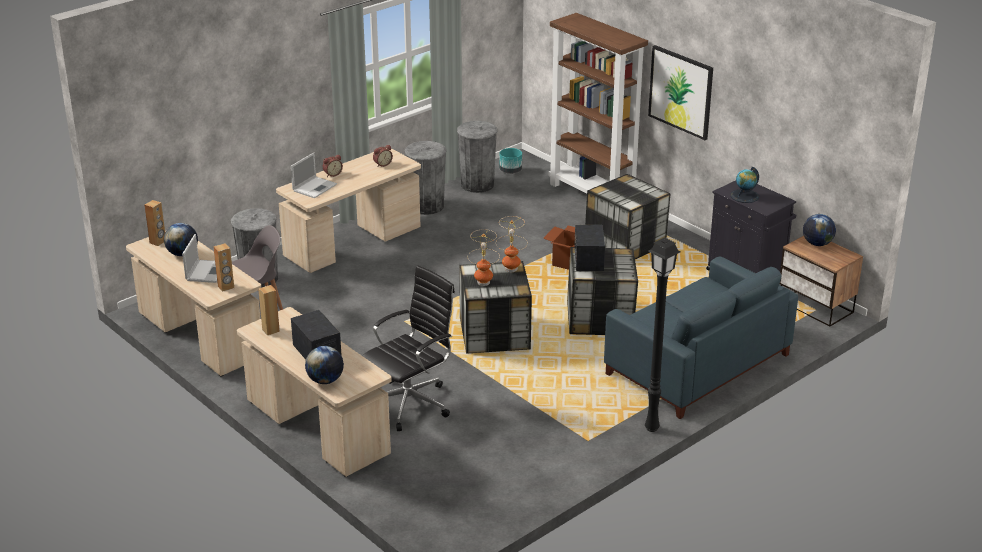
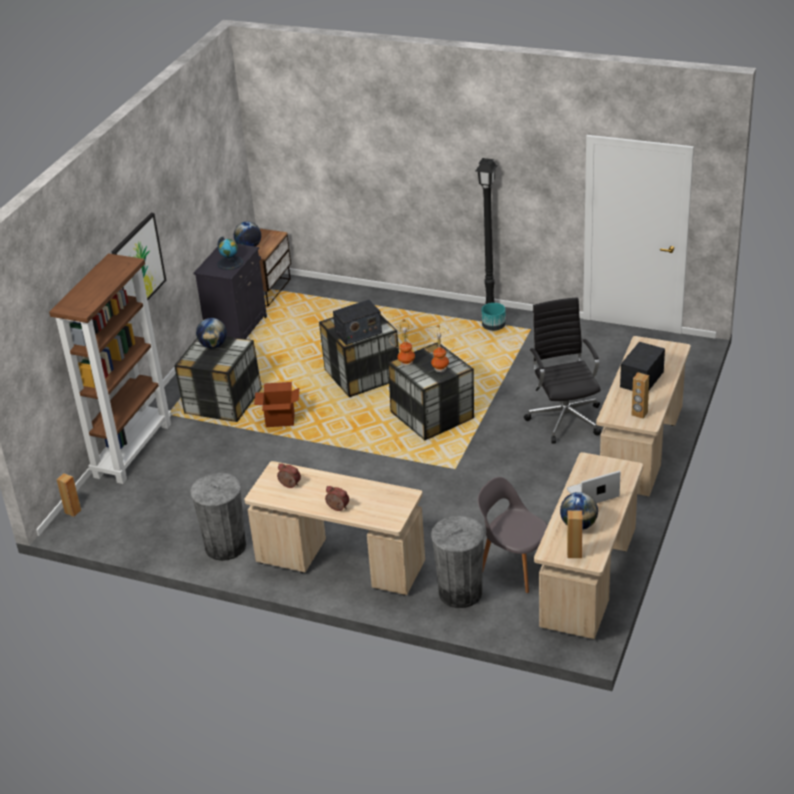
camera: 115 degrees left, 5 degrees up
brown speaker [213,243,234,292] -> brown speaker moved to [57,473,81,517]
laptop [291,153,337,198] -> none
globe [305,346,344,384] -> globe moved to [196,318,227,348]
black office chair [362,265,455,431] -> black office chair turned 60 degrees clockwise [524,297,601,443]
grey trash can [457,121,498,193] -> none
turquoise planter [499,148,522,174] -> turquoise planter moved to [481,303,506,331]
blue sofa [604,256,798,419] -> none

